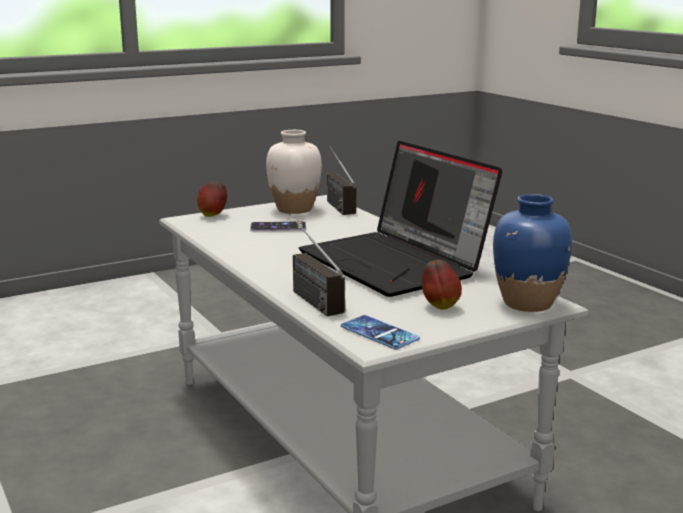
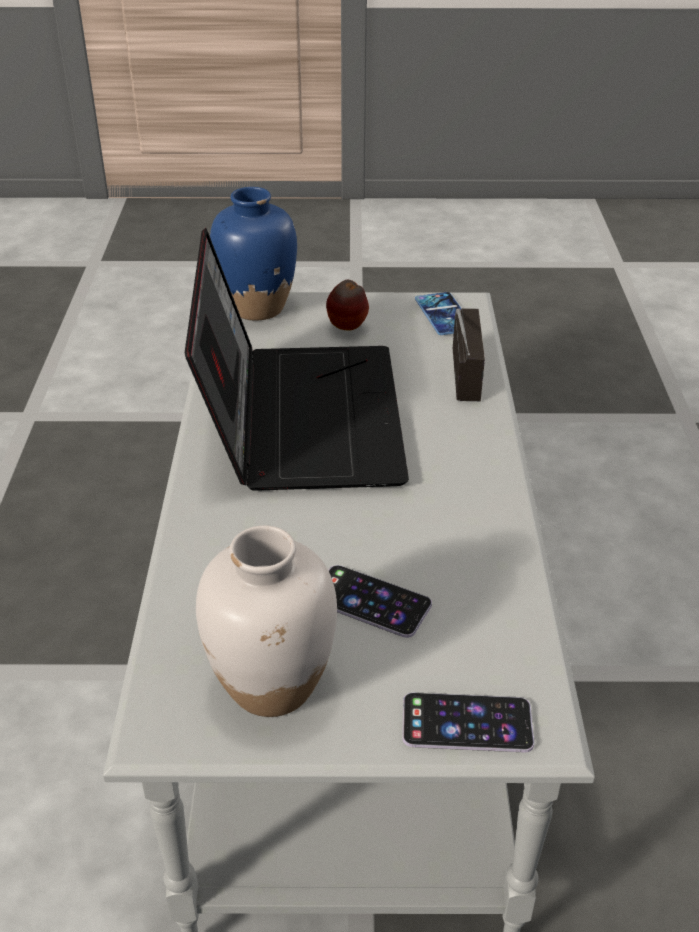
camera: 150 degrees left, 20 degrees up
apple [197,181,227,217] -> phone [402,692,534,753]
radio [327,146,356,215] -> none

